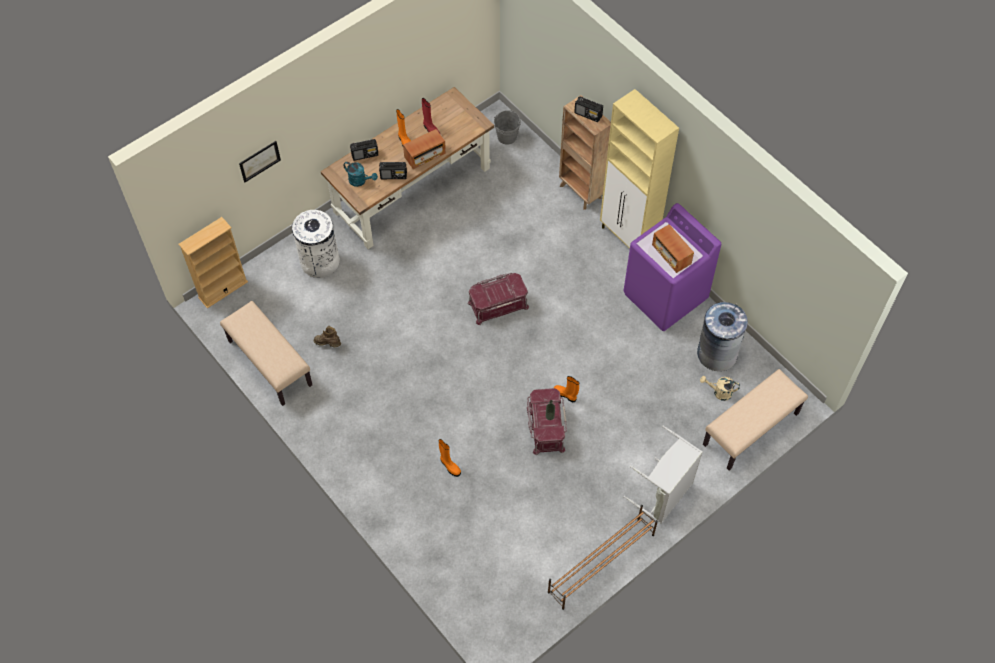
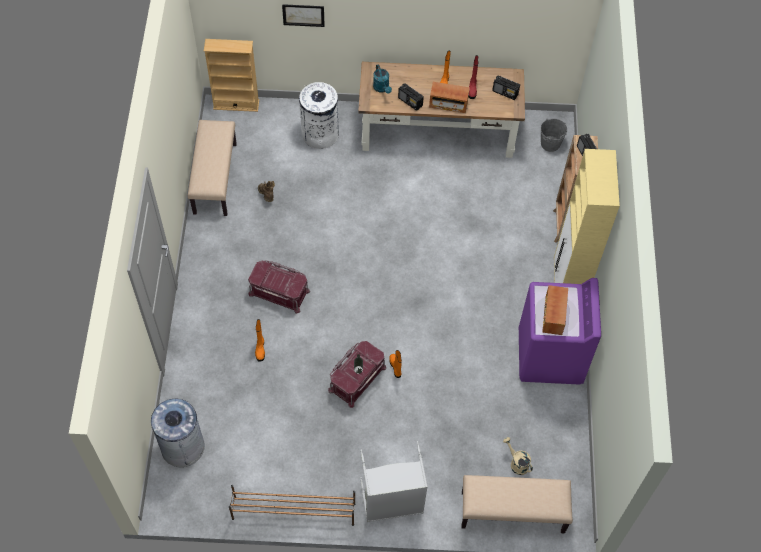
camera: 40 degrees right, 0 degrees up
radio [350,139,378,161] -> radio moved to [492,75,520,100]
red storage box [467,273,529,325] -> red storage box moved to [248,260,310,314]
grey trash can [697,302,748,371] -> grey trash can moved to [151,399,205,467]

